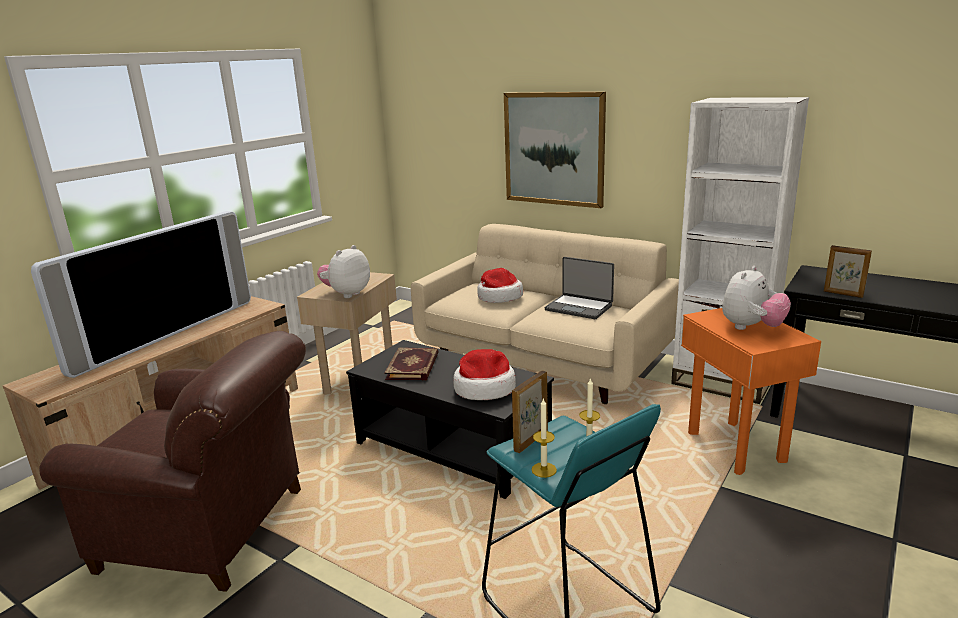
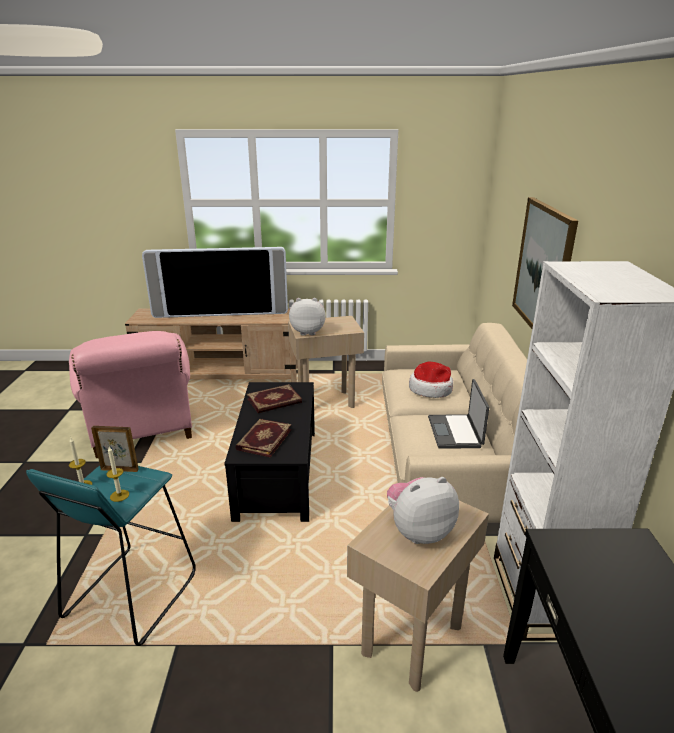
camera: 55 degrees right, 5 degrees up
brown armchair [39,331,306,592] -> pink armchair [69,331,192,458]
hat [453,349,516,400] -> book [235,419,292,457]
orange side table [681,308,821,475] -> beige side table [347,501,489,692]
plush toy [722,266,791,330] -> plush toy turned 150 degrees clockwise [387,477,459,544]
picture frame [824,245,872,298] -> none

